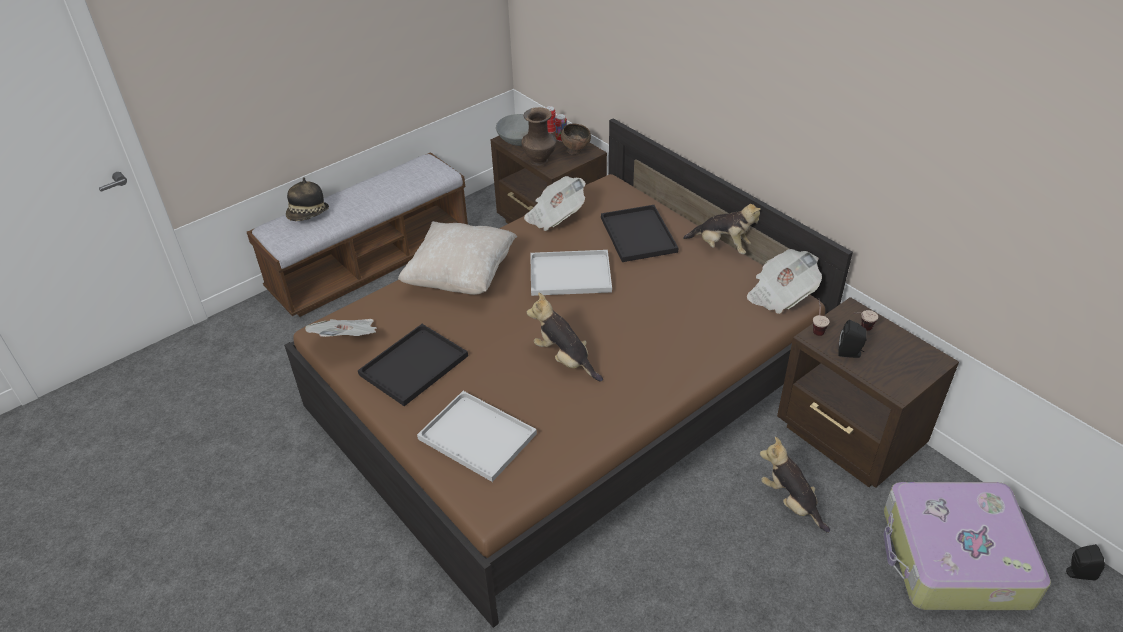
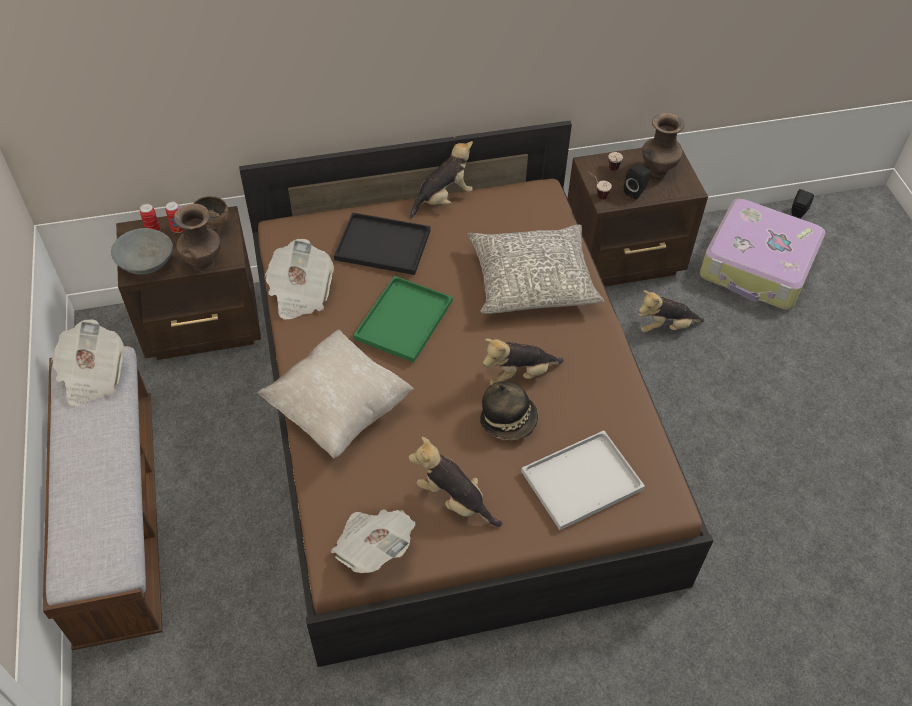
camera: 65 degrees left, 10 degrees up
hat [286,177,329,221] -> hat moved to [480,381,538,441]
black tray [358,324,468,406] -> plush toy [409,437,502,527]
white tray [530,250,612,296] -> green tray [353,276,453,363]
newspaper [747,249,822,314] -> newspaper moved to [51,319,125,407]
none -> grey pillow [468,224,604,314]
none -> brown vase [642,113,684,177]

